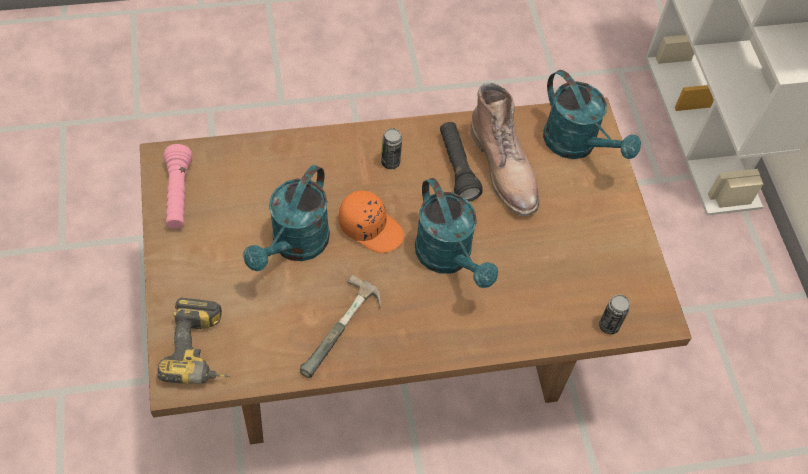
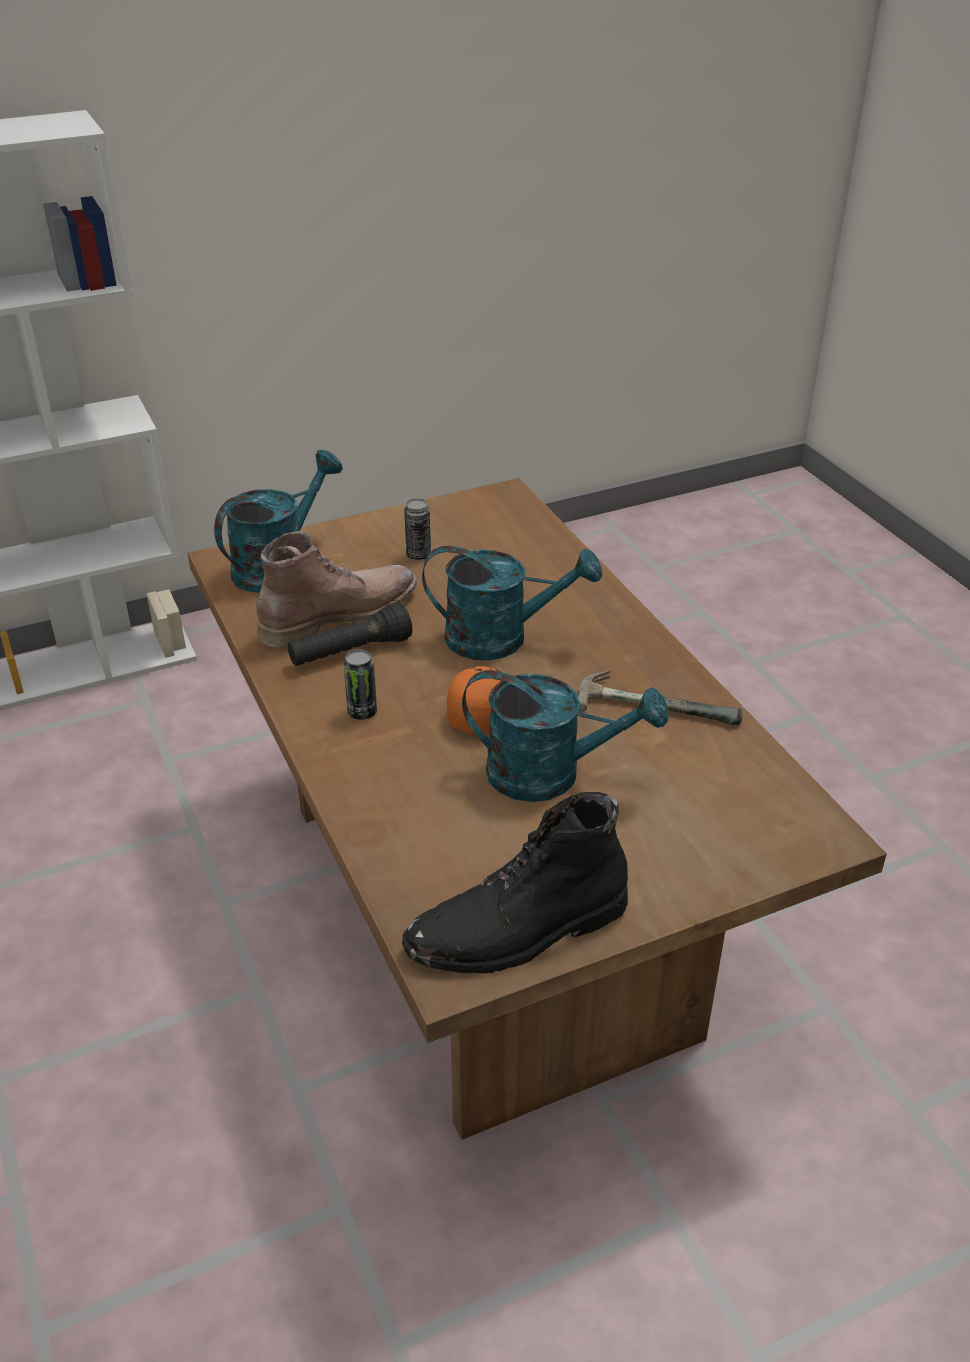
camera: 100 degrees left, 20 degrees down
power drill [157,298,230,384] -> none
pink flashlight [164,144,192,229] -> black boot [402,792,628,973]
turquoise watering can [415,178,498,288] -> turquoise watering can turned 45 degrees clockwise [422,546,602,660]
can [599,295,630,335] -> can moved to [404,498,431,560]

